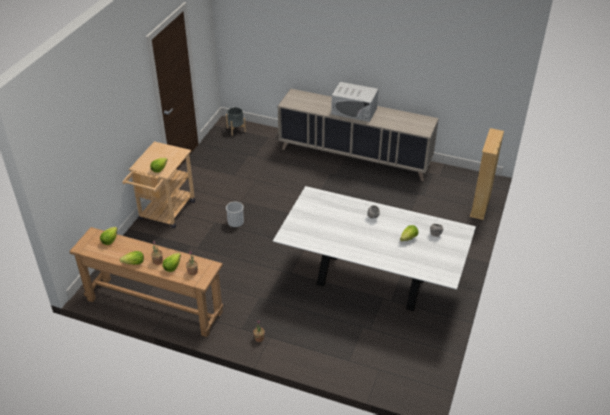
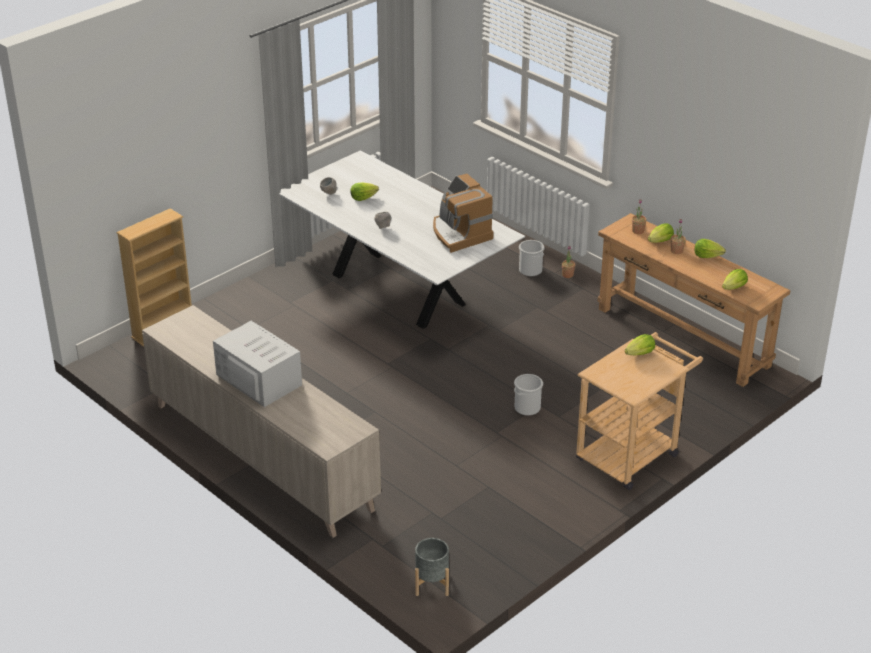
camera: 155 degrees left, 5 degrees down
none -> coffee machine [433,174,494,253]
none -> bucket [519,240,545,276]

